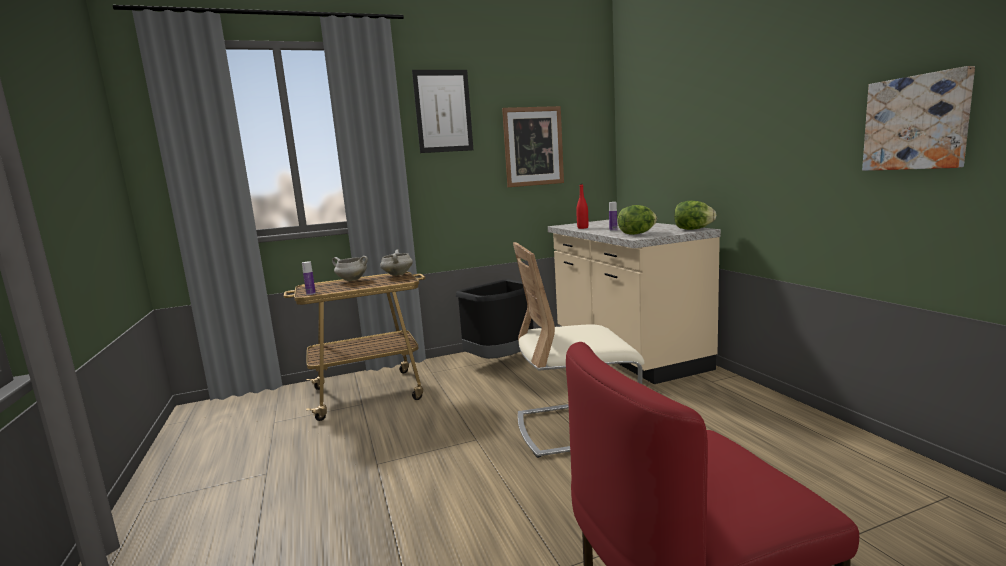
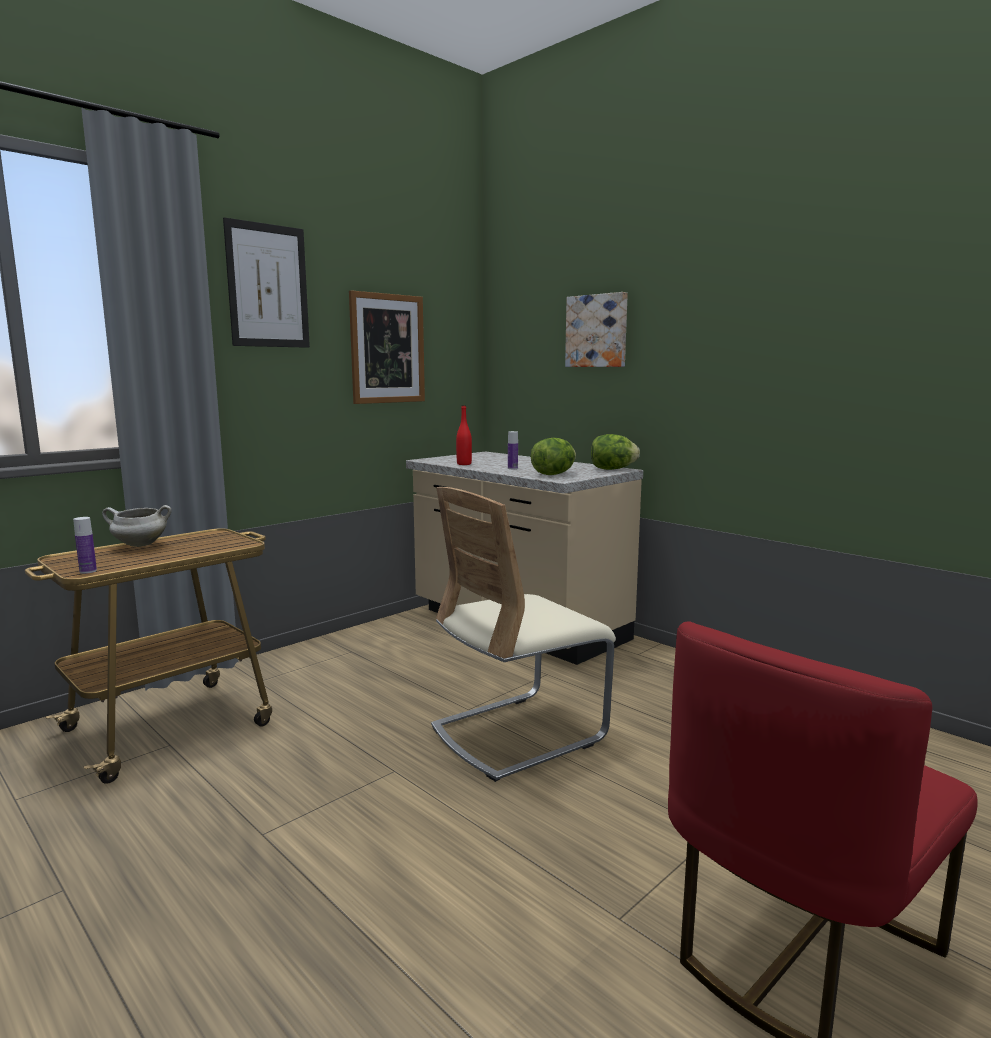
camera: 25 degrees left, 0 degrees up
white cooking pot [380,250,413,276] -> none
black trash can [456,279,534,359] -> none
picture [862,66,975,171] -> picture moved to [565,292,628,367]

